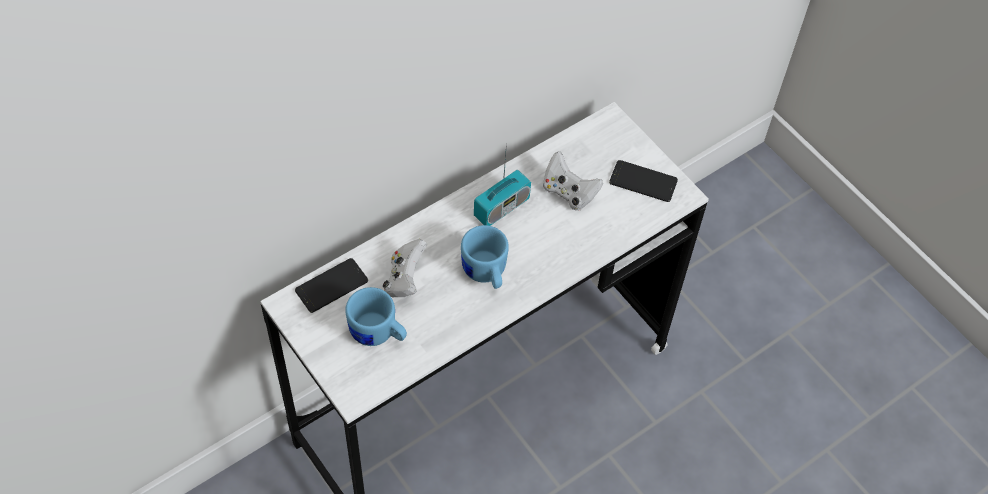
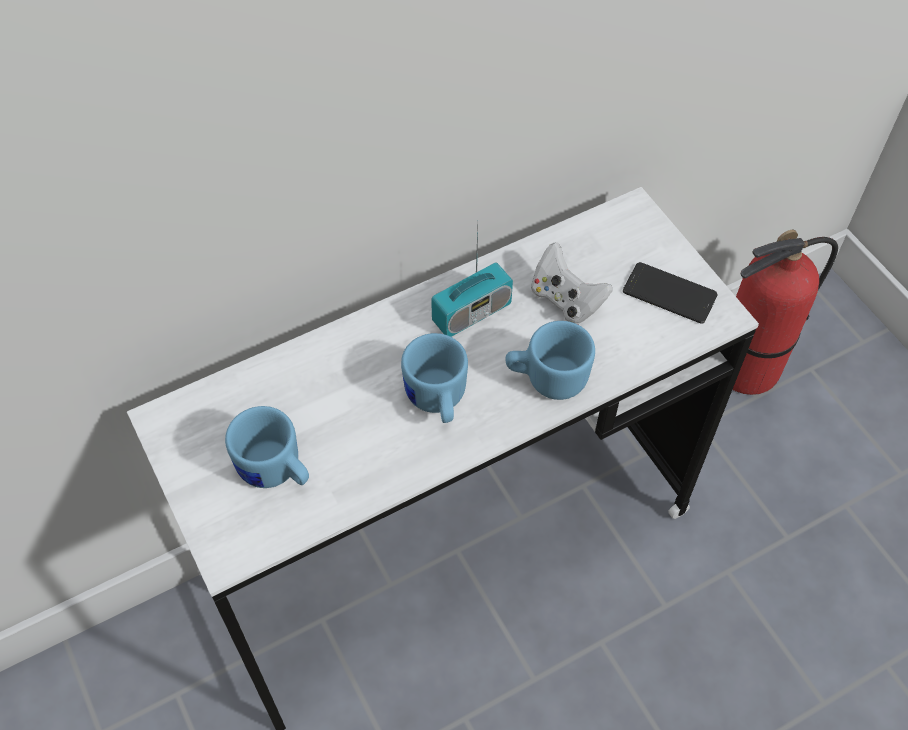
camera: 10 degrees right, 0 degrees up
phone [295,258,368,313] -> none
white game controller [383,239,427,297] -> none
none -> blue mug [506,321,595,400]
none -> fire extinguisher [733,230,838,395]

